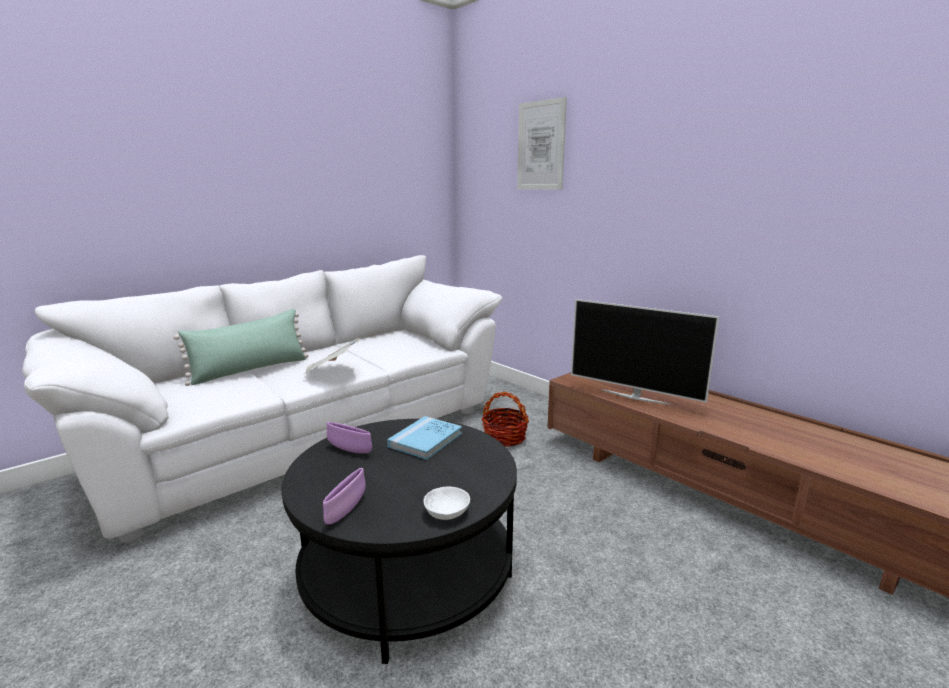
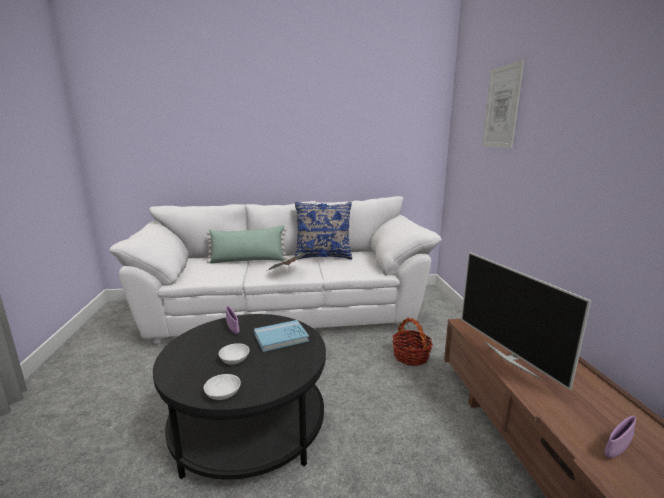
camera: 35 degrees right, 0 degrees up
purple bowl [323,468,366,524] -> purple bowl moved to [605,416,636,458]
none -> white bowl [219,343,249,365]
none -> blue pillow [295,202,352,260]

